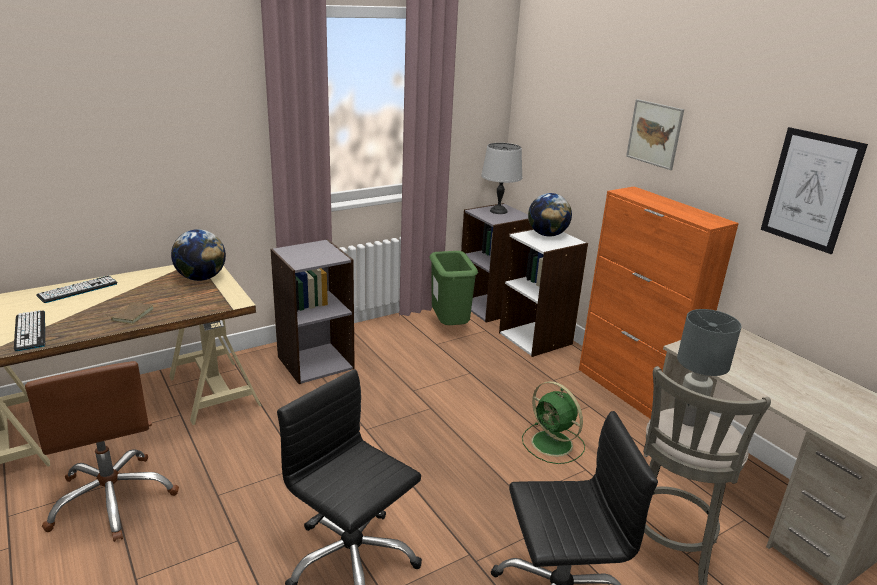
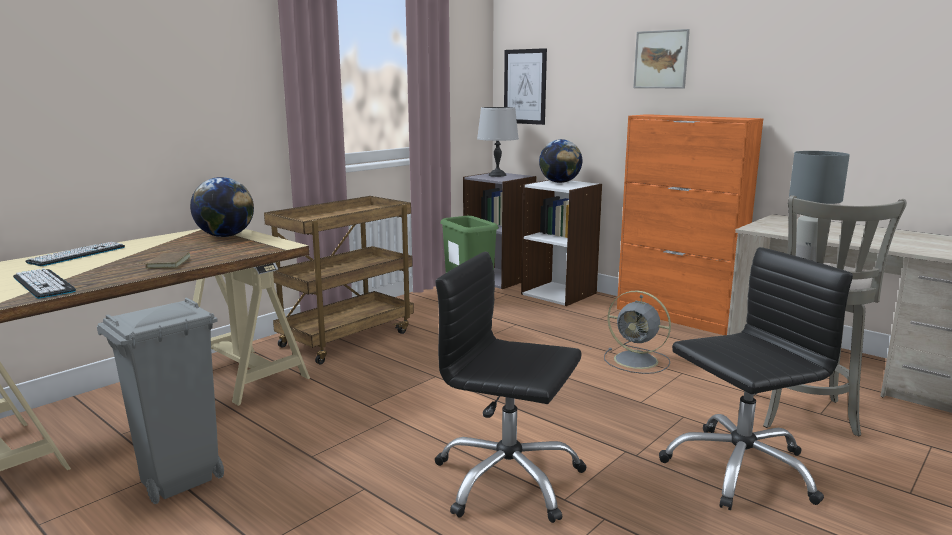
camera: 15 degrees left, 10 degrees down
brown office chair [25,361,179,542] -> grey trash can [97,297,224,504]
grey bookcase [270,239,355,384] -> brown cart [264,196,414,364]
green fan [522,381,585,464] -> grey fan [604,291,671,374]
picture [761,127,868,254] -> picture moved to [504,48,547,125]

